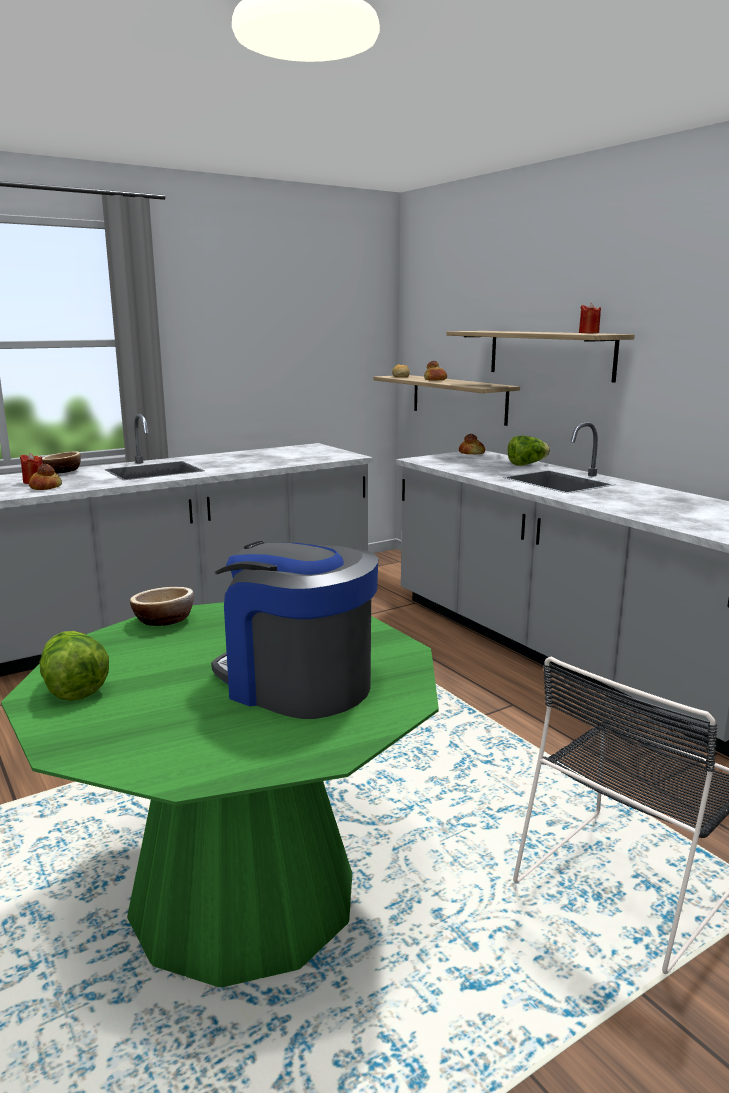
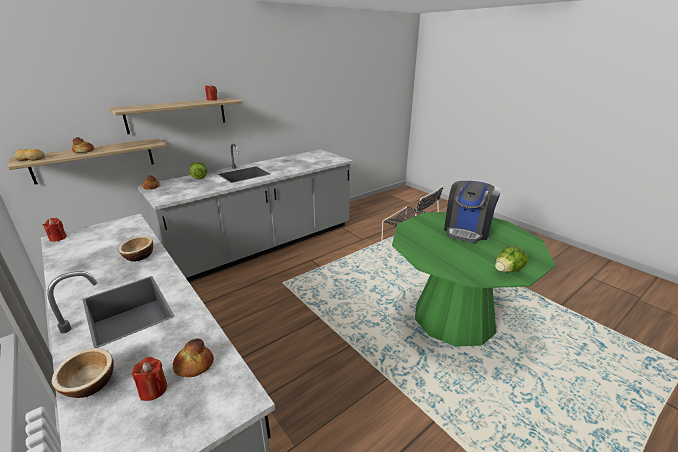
camera: 95 degrees left, 10 degrees up
bowl [130,587,194,626] -> bowl moved to [118,236,153,262]
none -> red candle [43,218,67,242]

